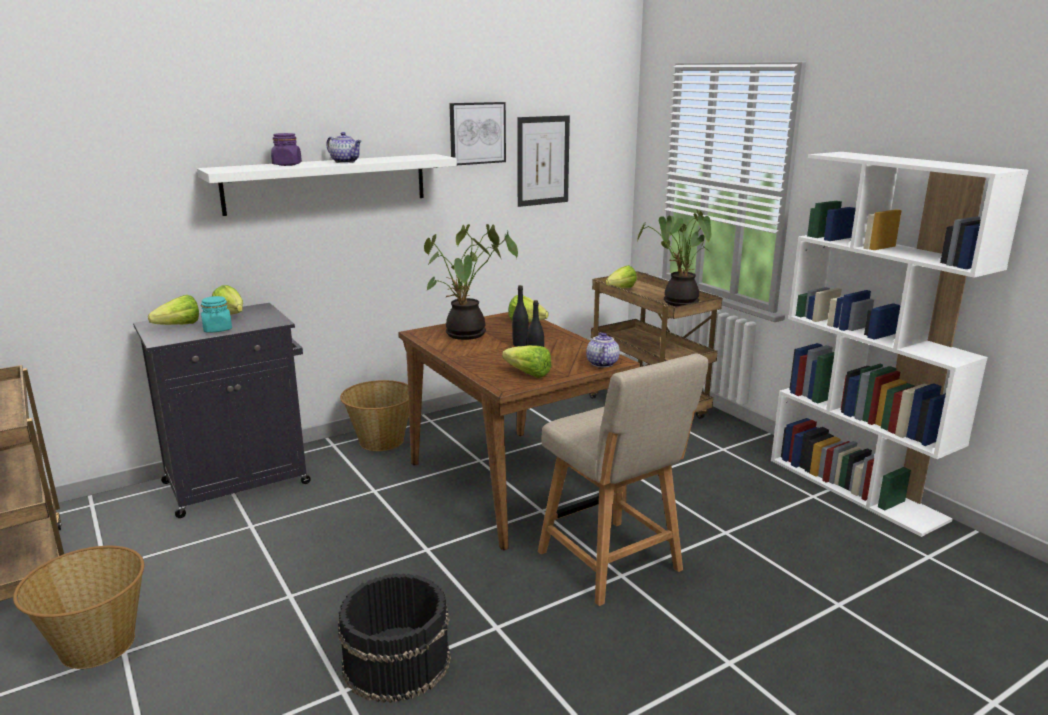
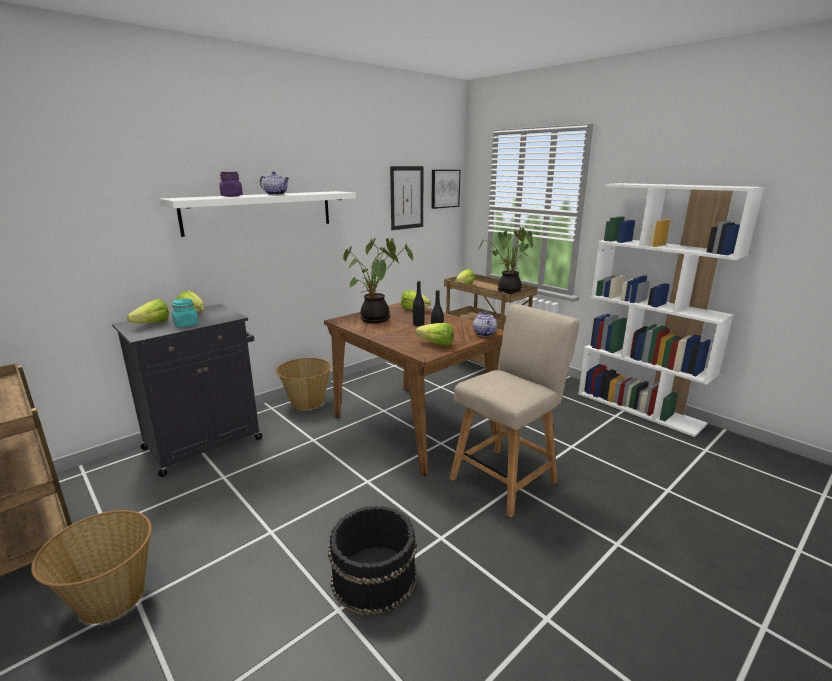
camera: 10 degrees left, 0 degrees up
picture [449,102,506,165] -> picture moved to [431,170,460,209]
beige chair [538,354,709,606] -> beige chair turned 90 degrees counterclockwise [450,304,580,517]

